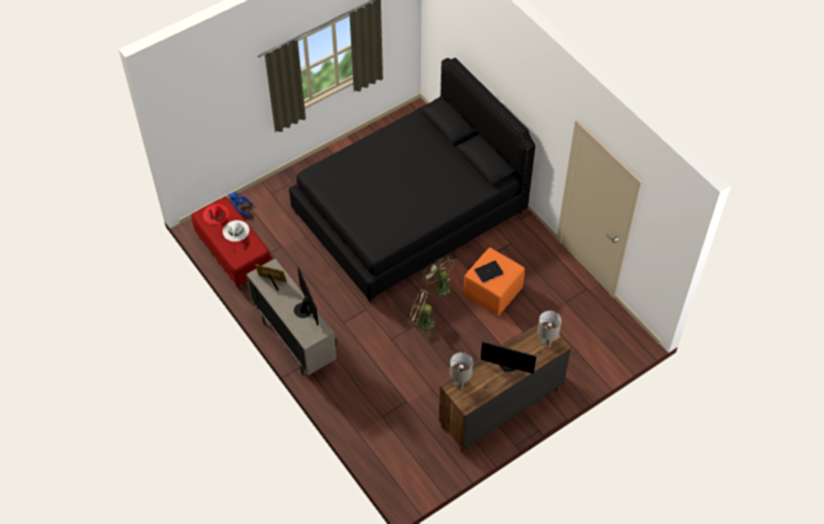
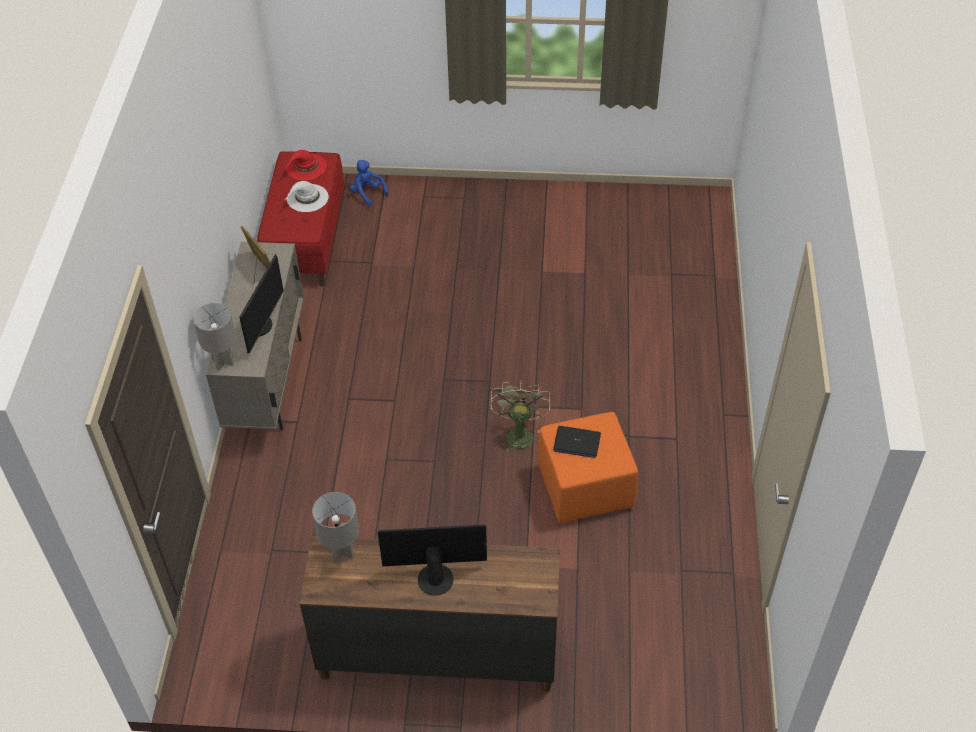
camera: 40 degrees right, 5 degrees down
black bed [289,58,536,304] -> none
green fan [409,290,438,335] -> none
monitor [481,342,537,374] -> monitor turned 120 degrees clockwise [378,524,487,595]
grey table lamp [538,311,561,348] -> grey table lamp moved to [193,303,236,371]

